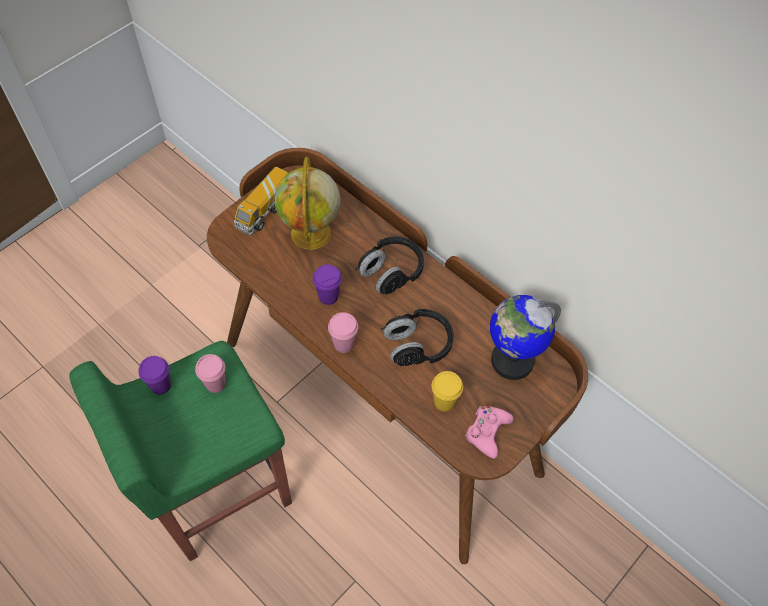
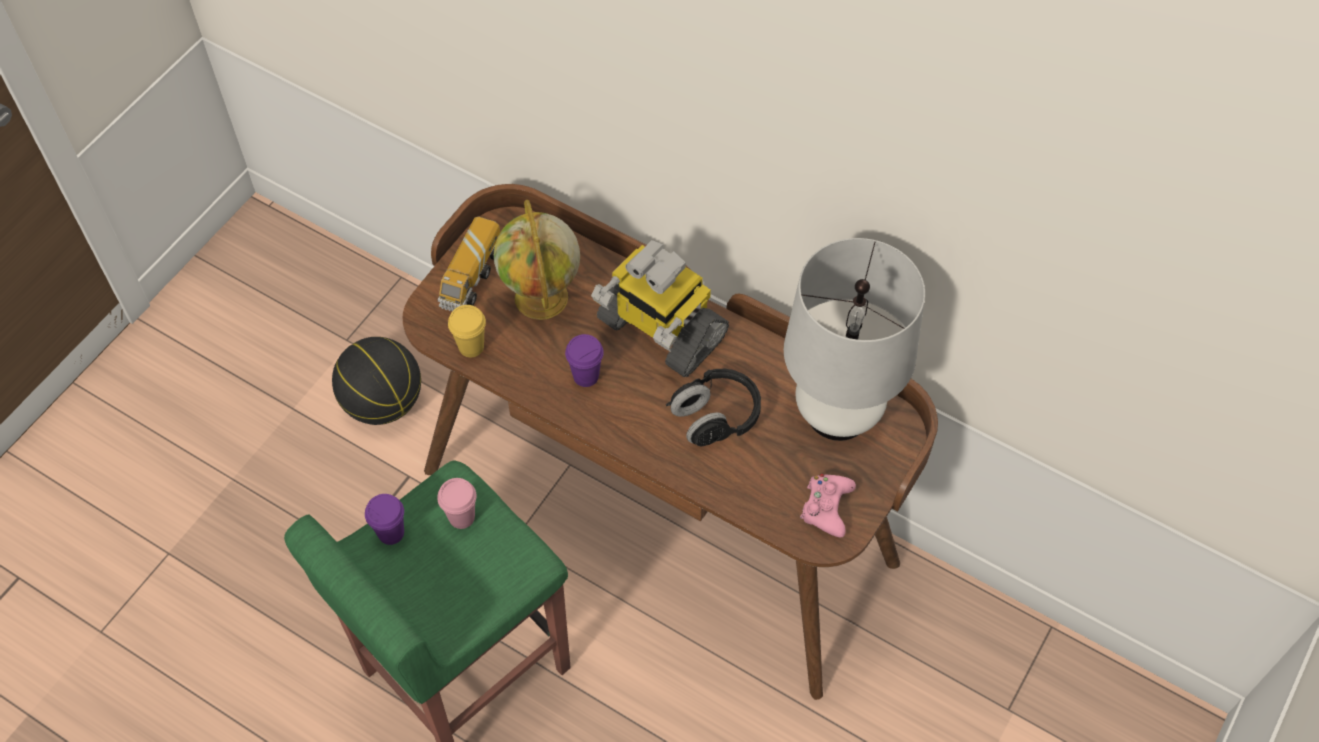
camera: 10 degrees left, 0 degrees up
pink cup [328,312,358,353] -> none
black headphones [355,237,424,294] -> toy robot [591,240,729,377]
yellow cup [432,371,463,412] -> yellow cup moved to [448,305,486,357]
globe [490,295,561,380] -> white table lamp [784,238,925,441]
none -> basketball [332,337,421,425]

